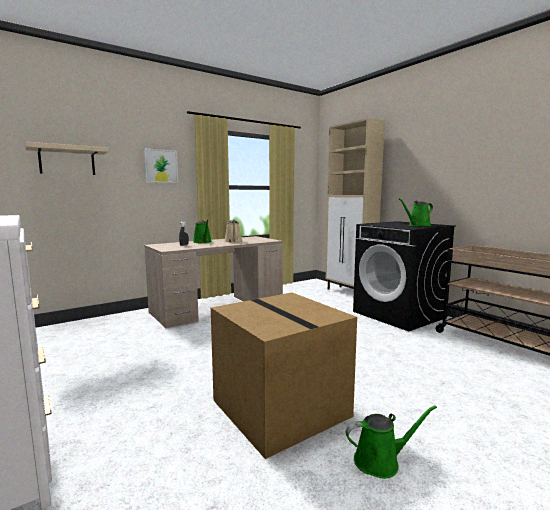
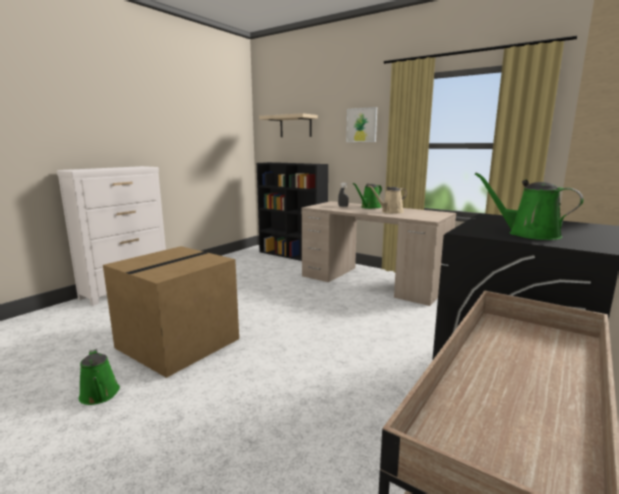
camera: 70 degrees right, 5 degrees up
none -> black bookcase [257,162,328,261]

